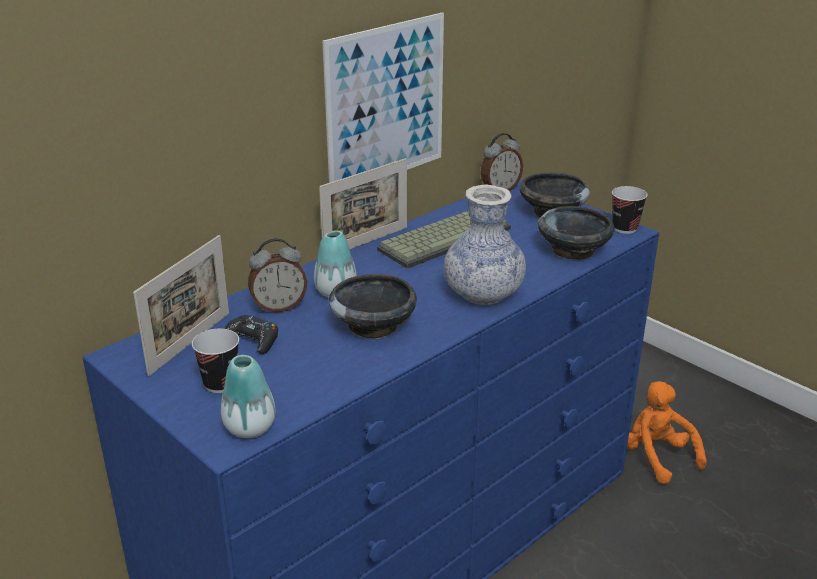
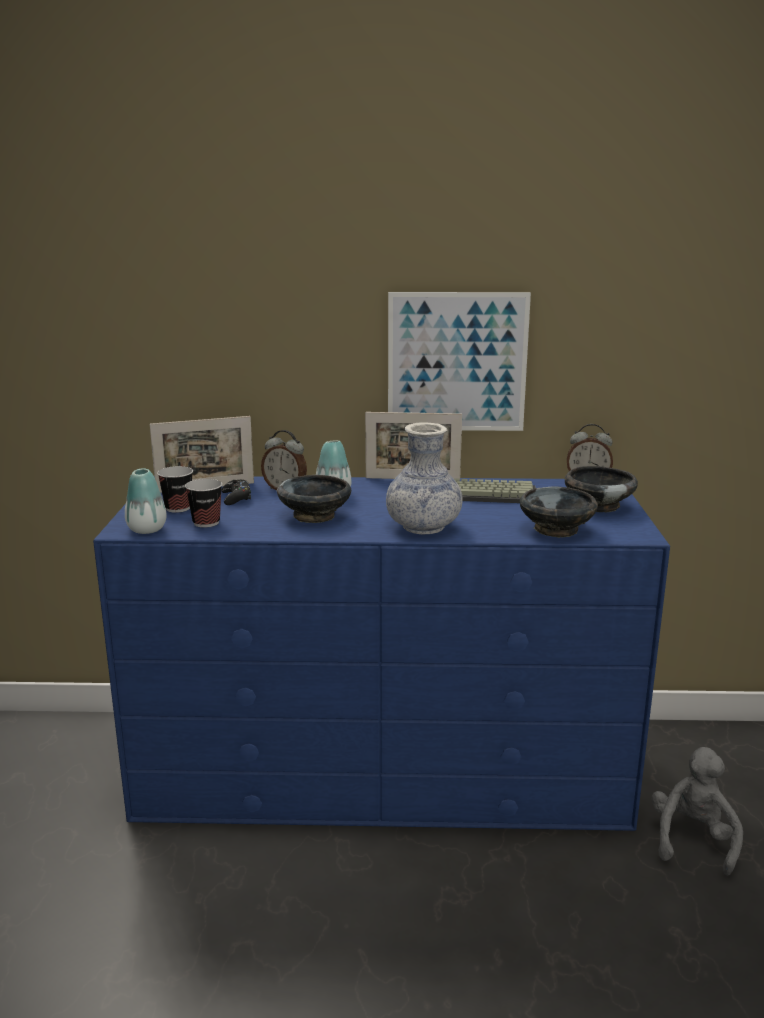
camera: 45 degrees right, 10 degrees down
cup [612,186,648,234] -> cup moved to [185,479,222,527]
orange plush toy [627,381,707,484] -> grey plush toy [651,747,743,876]

